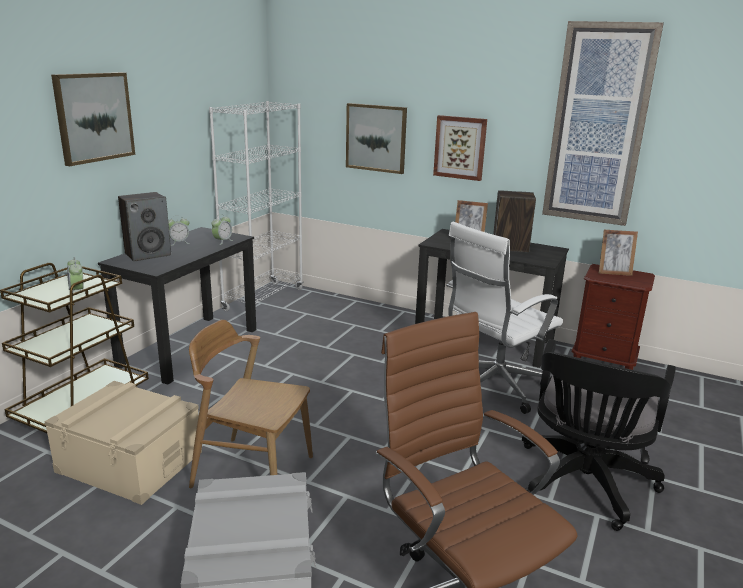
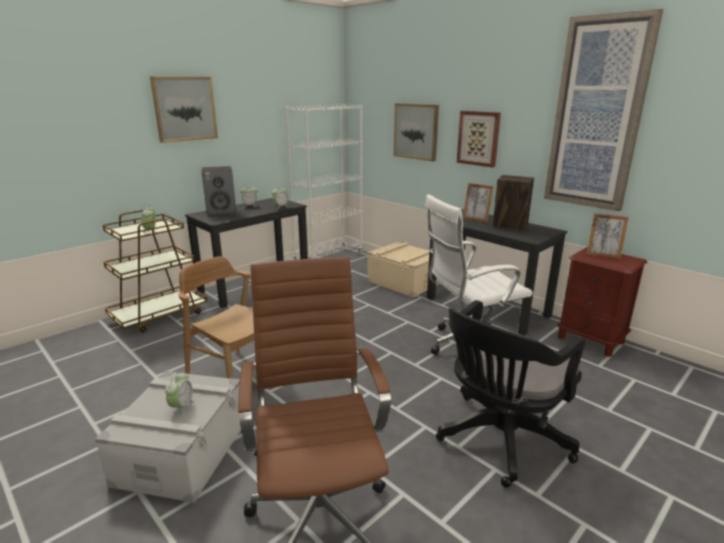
camera: 20 degrees right, 0 degrees up
beige storage box [44,381,202,505] -> beige storage box moved to [367,242,439,298]
none -> alarm clock [165,372,195,416]

